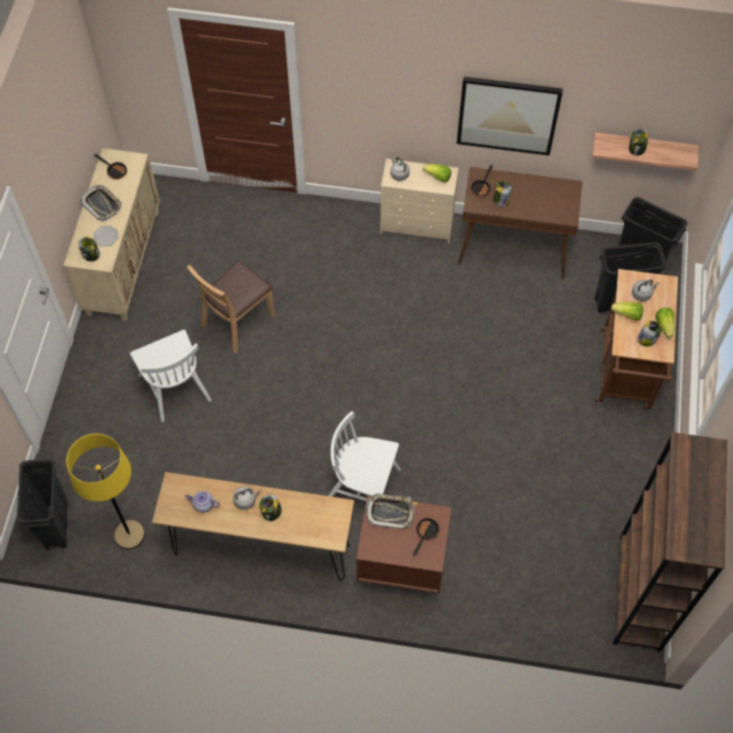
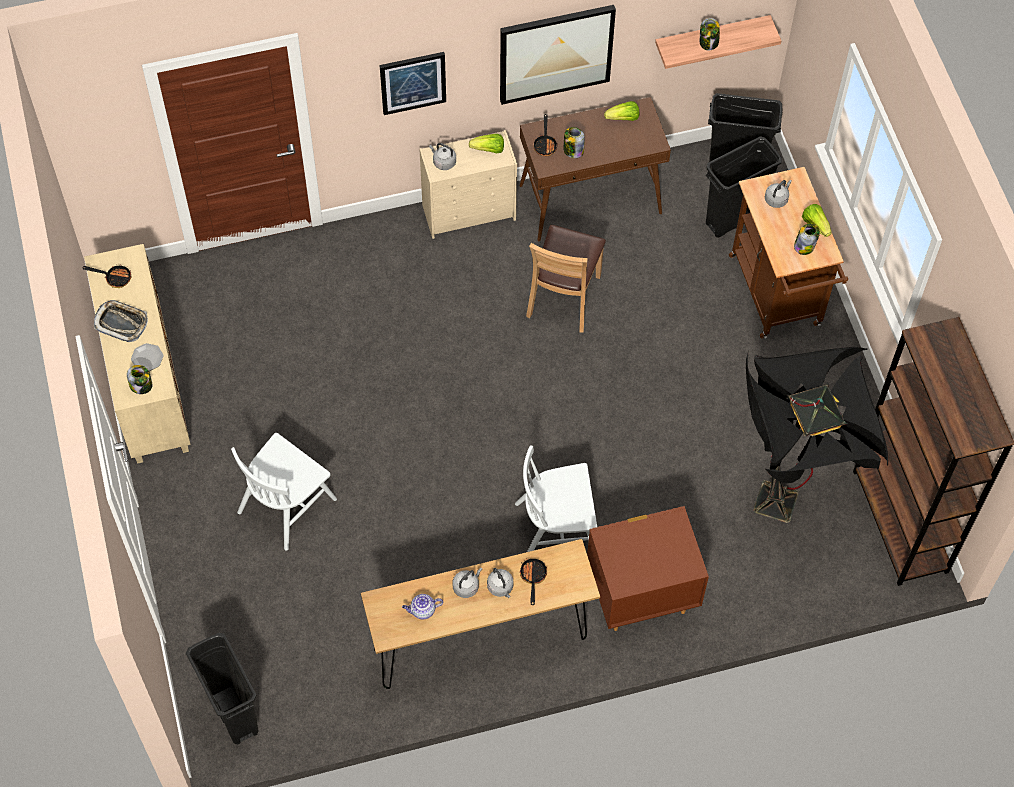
camera: 25 degrees left, 0 degrees up
yellow floor lamp [66,434,145,550] -> none
white chair [130,330,211,422] -> white chair turned 90 degrees clockwise [231,433,337,551]
brown chair [187,260,275,354] -> brown chair moved to [526,225,606,333]
jar [259,494,282,521] -> grey kettle [487,568,513,598]
tray [366,494,415,529] -> none
frying pan [413,517,439,556] -> frying pan moved to [520,558,547,605]
lettuce [611,302,643,320] -> lettuce moved to [604,101,639,121]
none -> picture [380,52,446,115]
none -> black floor lamp [746,347,888,523]

